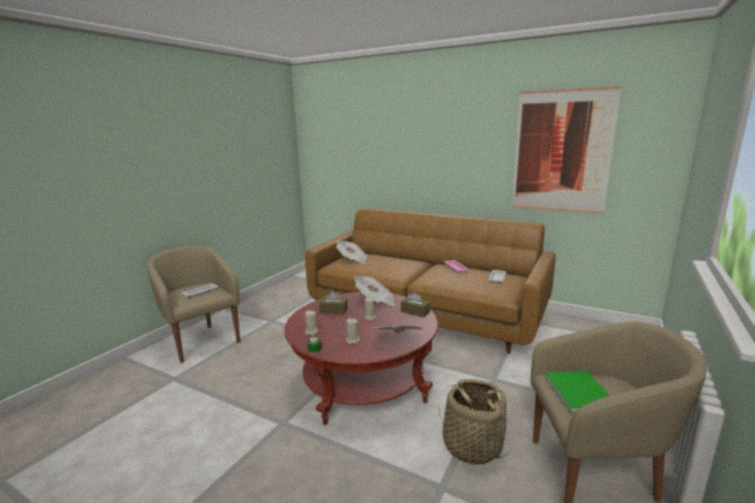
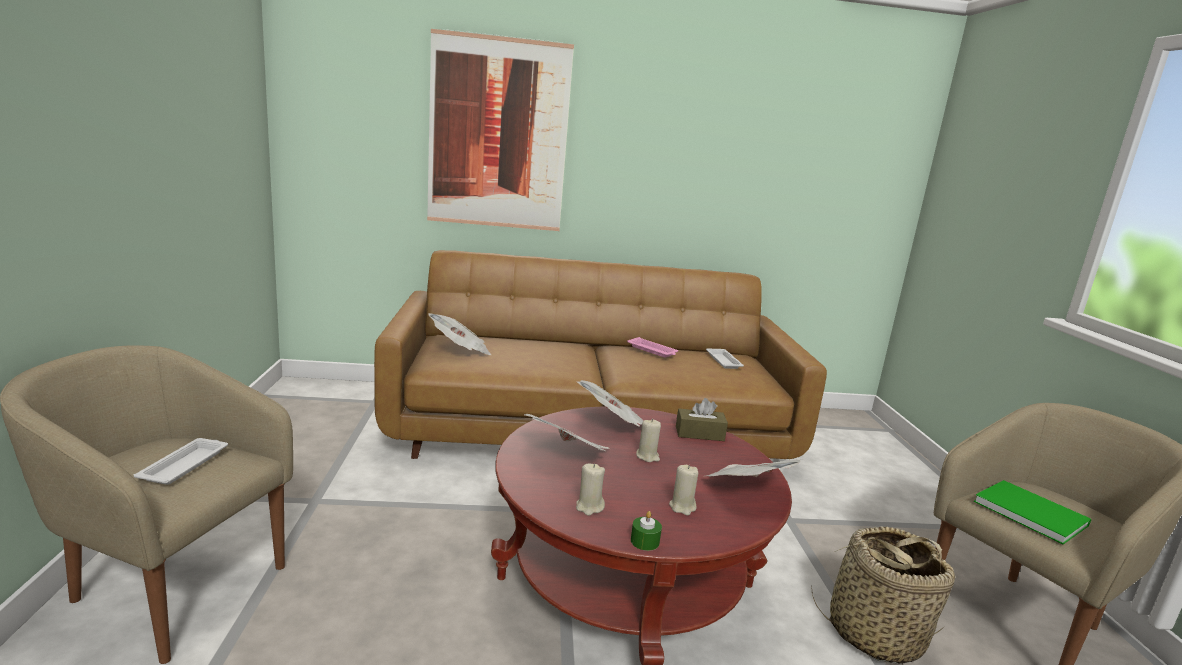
camera: 35 degrees left, 0 degrees up
brown tissue box [319,291,347,314] -> newspaper [524,414,609,452]
picture [512,86,621,214] -> picture moved to [427,29,574,231]

